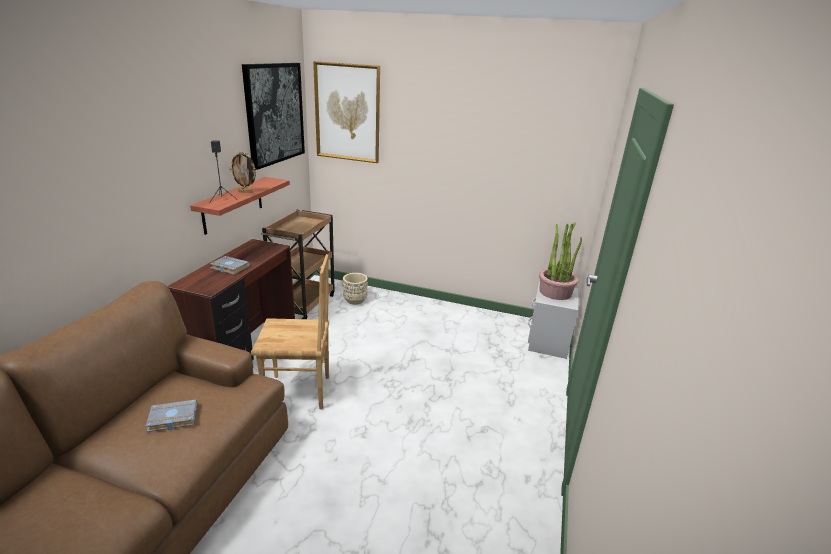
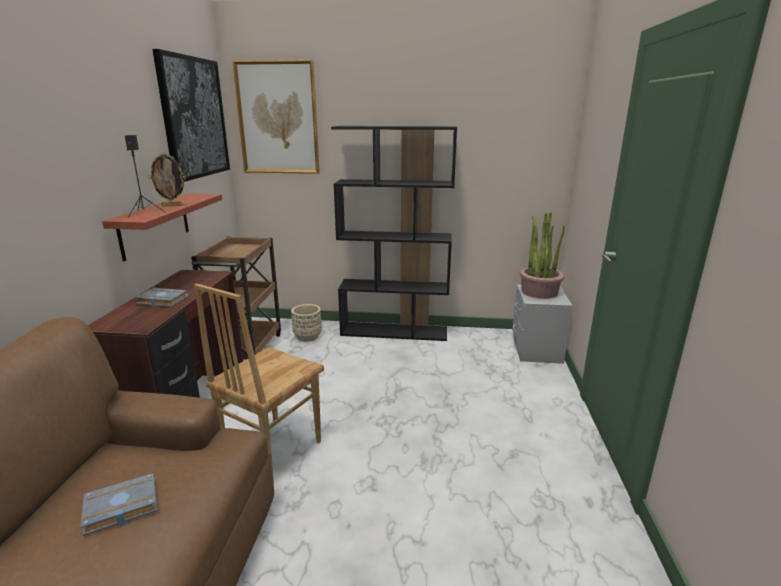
camera: 10 degrees left, 5 degrees down
brown chair [251,254,329,409] -> brown chair turned 135 degrees clockwise [194,283,324,483]
none -> black bookcase [331,126,457,341]

